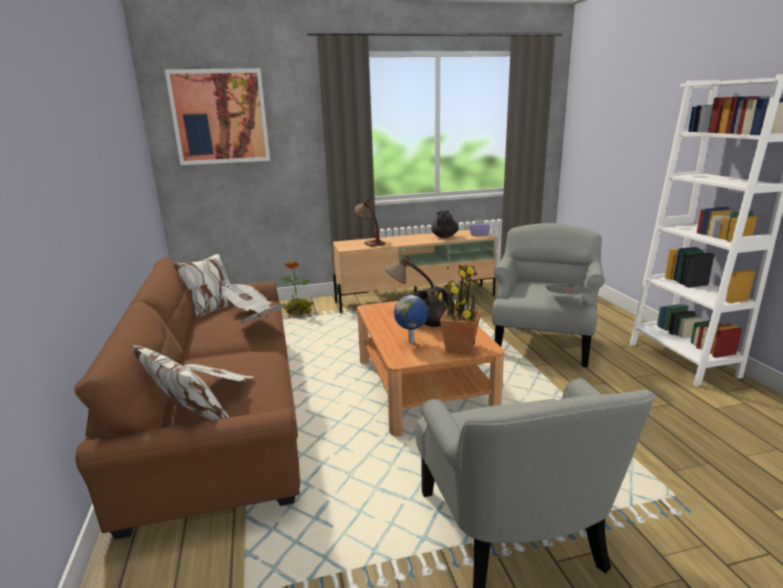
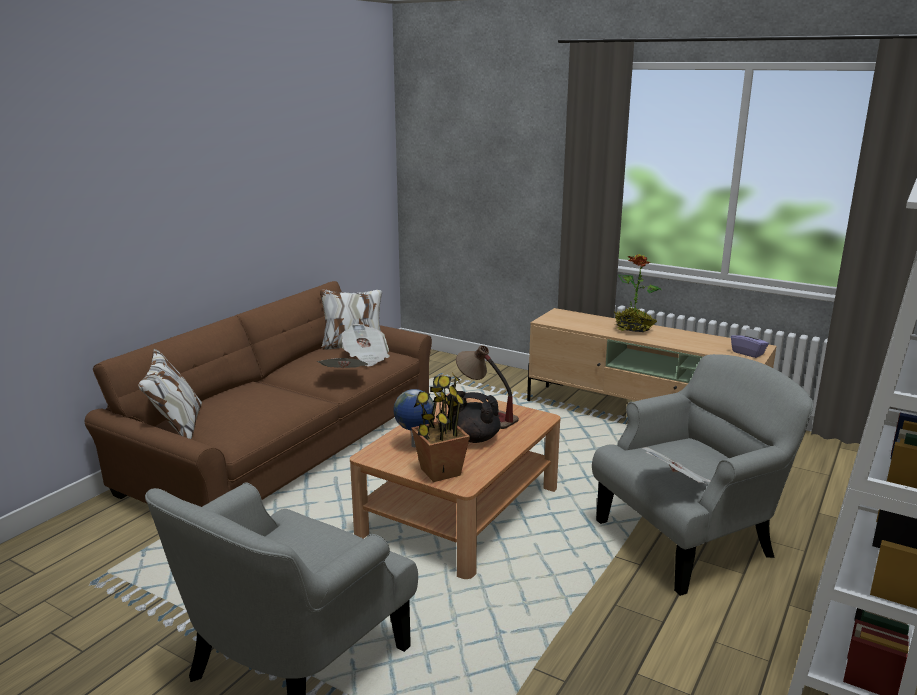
camera: 45 degrees right, 0 degrees up
picture [165,68,270,165] -> none
newspaper [184,364,253,381] -> none
potted plant [280,261,314,316] -> potted plant moved to [614,254,661,332]
table lamp [355,199,385,247] -> none
black teapot [431,211,459,238] -> none

